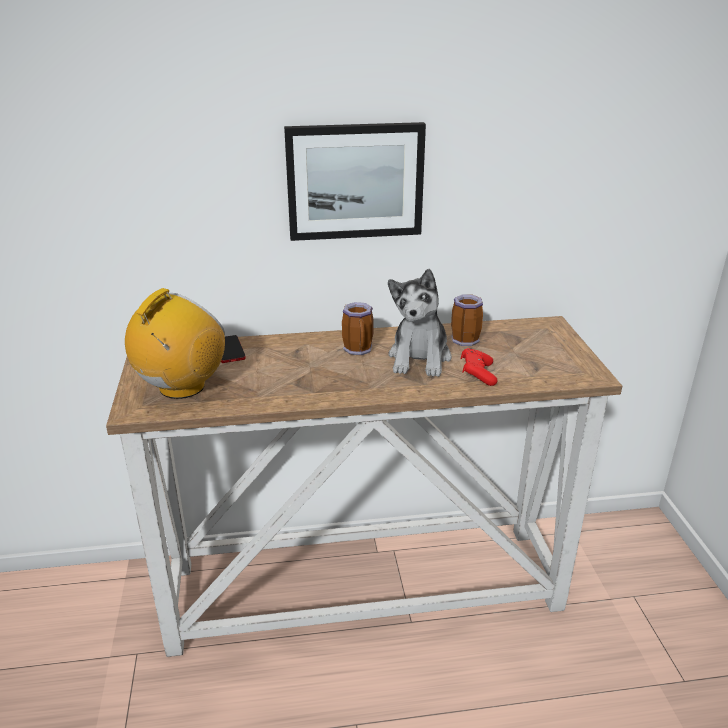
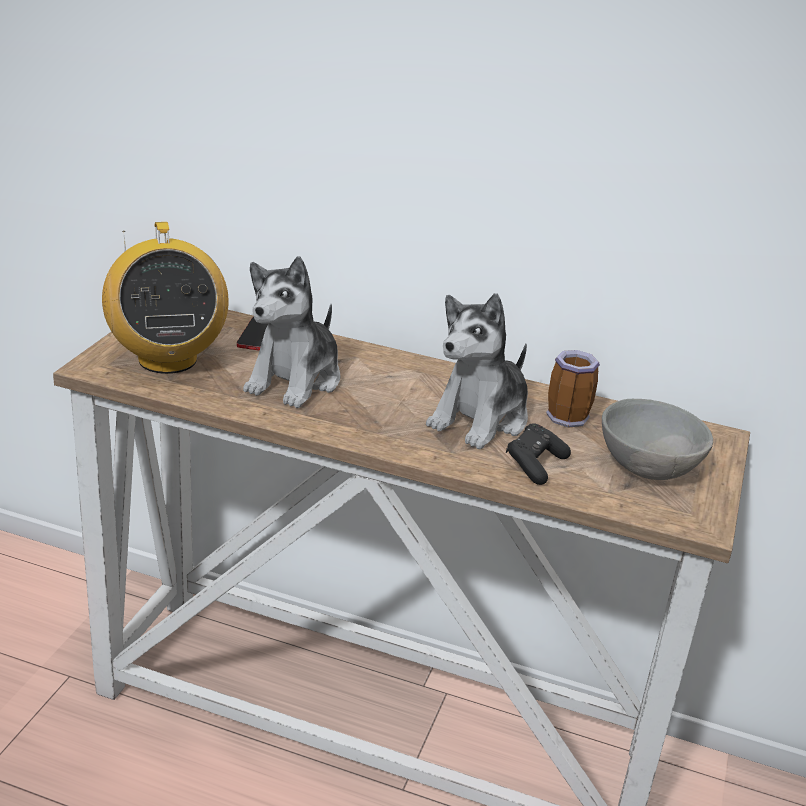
camera: 25 degrees right, 0 degrees up
radio [125,288,225,399] -> radio turned 105 degrees clockwise [102,222,229,374]
picture [284,122,426,241] -> none
mug [342,302,374,355] -> none
red game controller [461,348,497,386] -> black game controller [505,423,571,485]
none -> plush toy [243,256,341,408]
none -> grey bowl [602,399,713,480]

